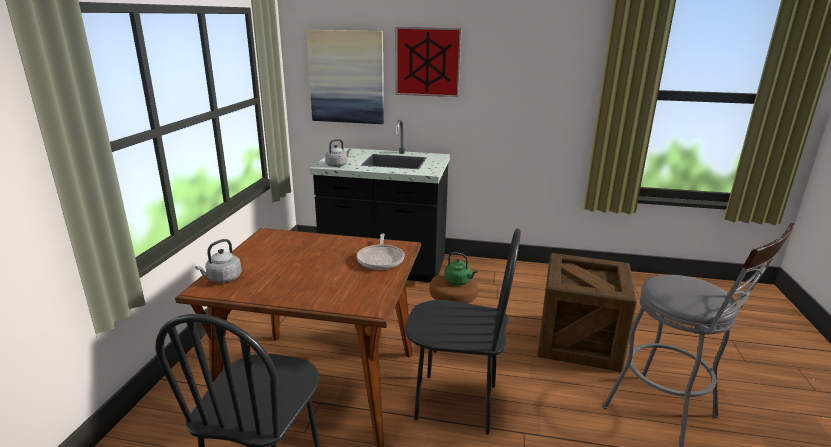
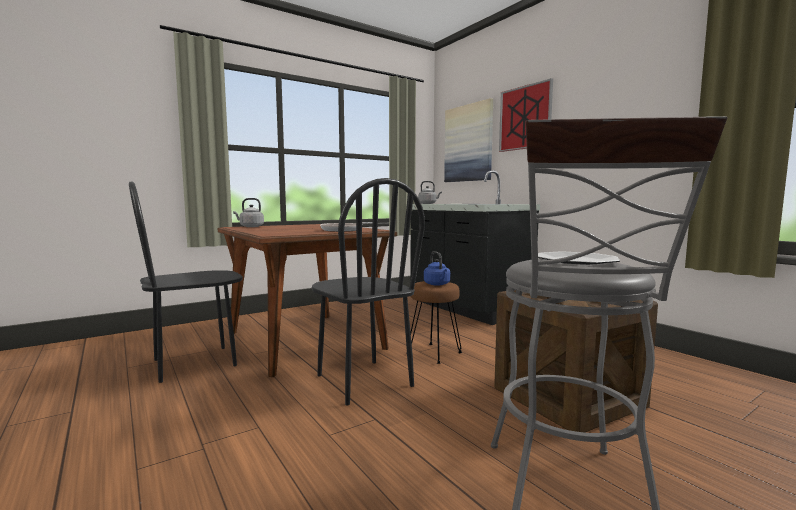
camera: 45 degrees right, 15 degrees down
green kettle [444,252,478,285] -> blue kettle [424,251,450,286]
none -> plate [538,252,620,265]

